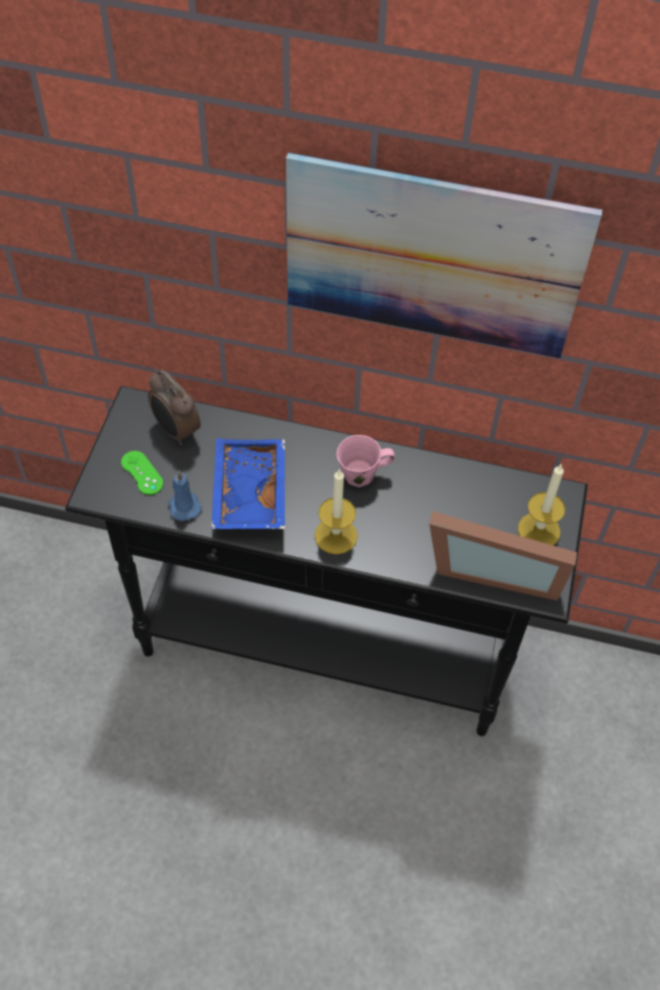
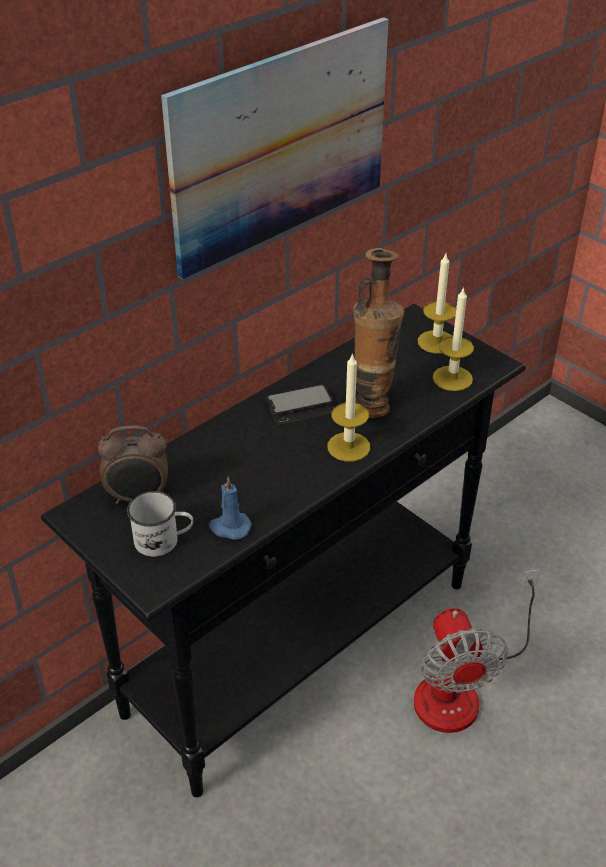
camera: 55 degrees left, 15 degrees down
green game controller [121,451,164,495] -> white mug [127,491,193,557]
blue tray [211,439,285,529] -> none
pink mug [336,435,395,487] -> phone [267,384,334,425]
picture frame [429,511,577,601] -> candle [433,287,474,391]
none -> vase [353,248,404,418]
none -> fan [414,569,540,733]

